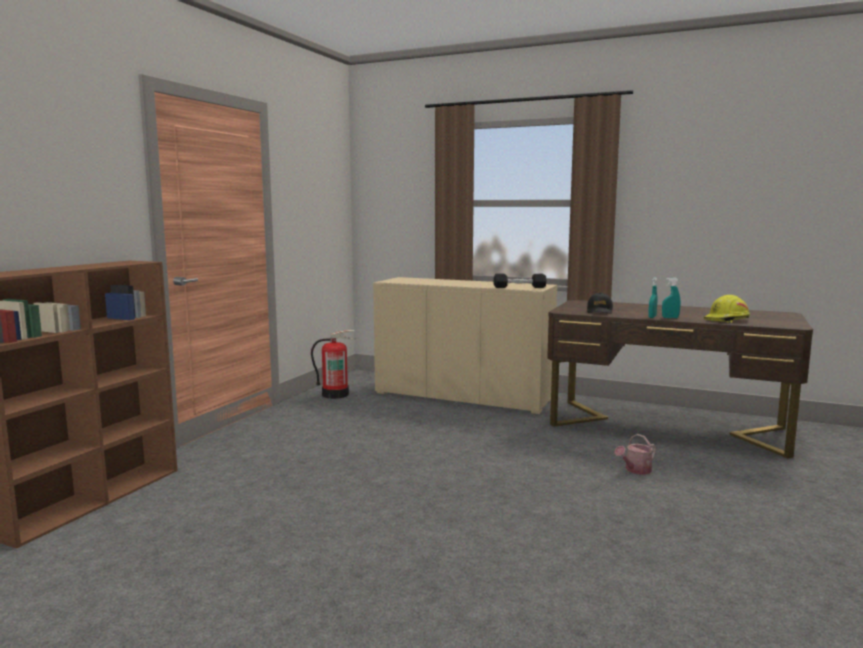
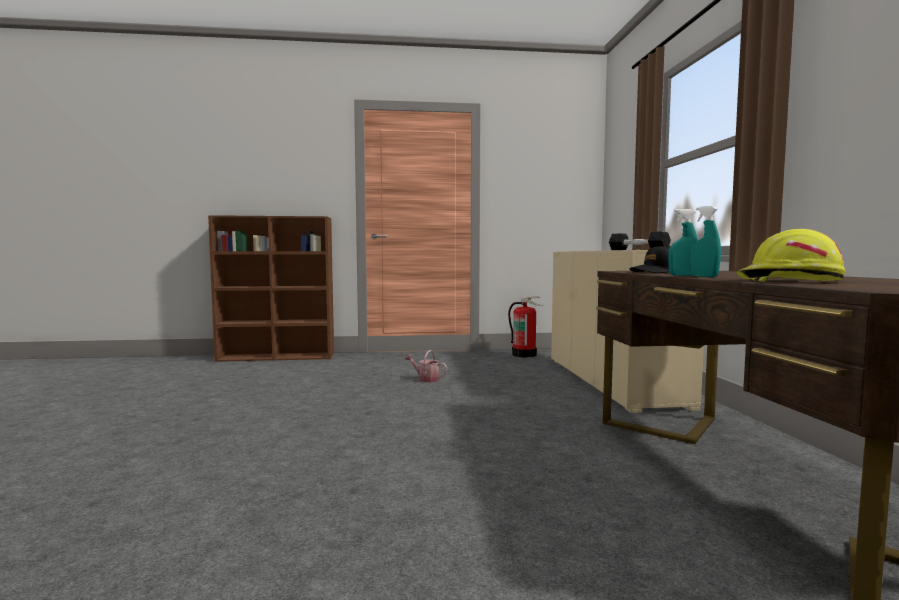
camera: 60 degrees right, 5 degrees down
watering can [615,434,656,475] -> watering can moved to [405,350,447,382]

